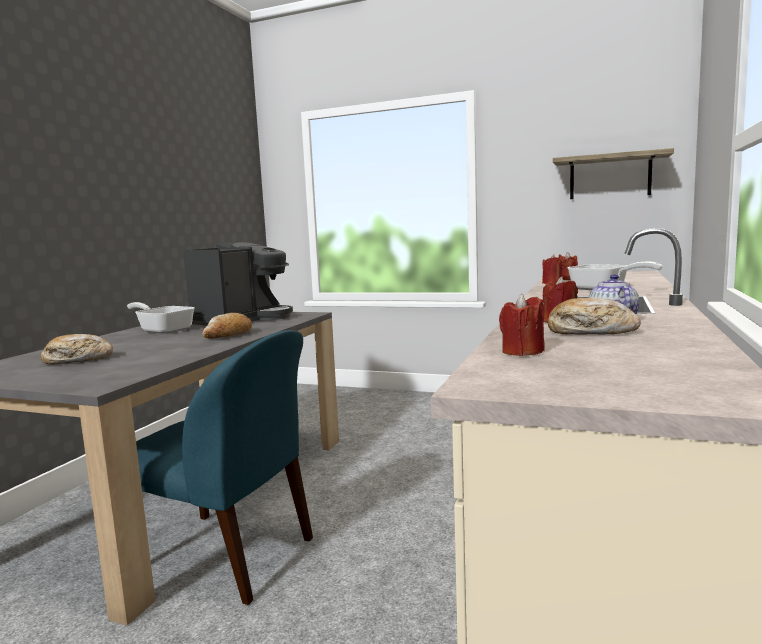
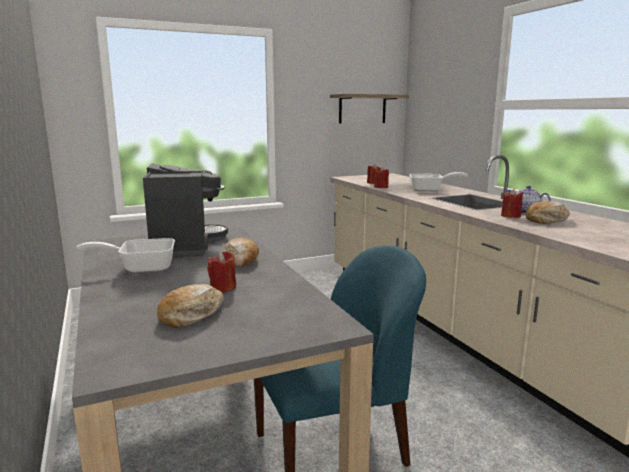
camera: 45 degrees left, 5 degrees up
red candle [499,294,545,356] -> red candle moved to [207,251,236,292]

